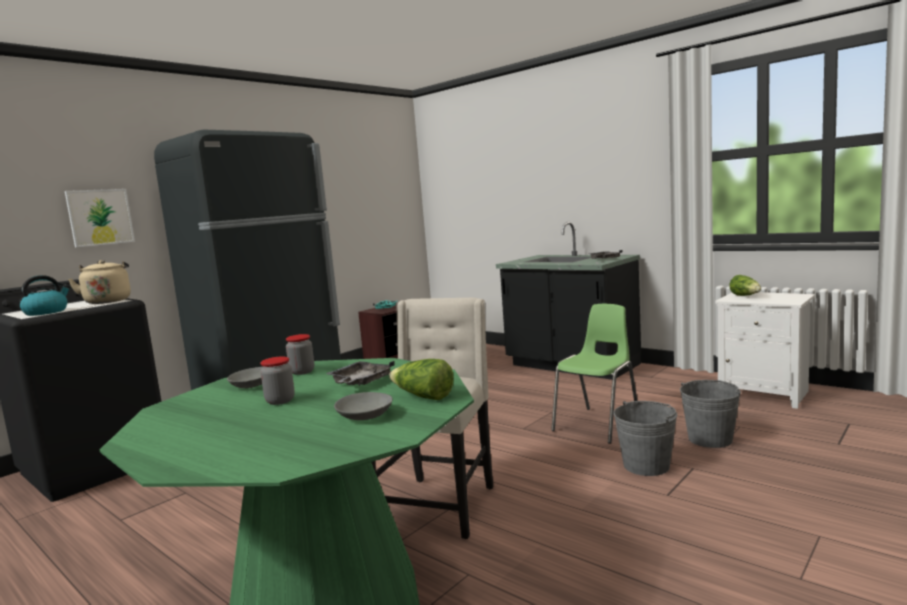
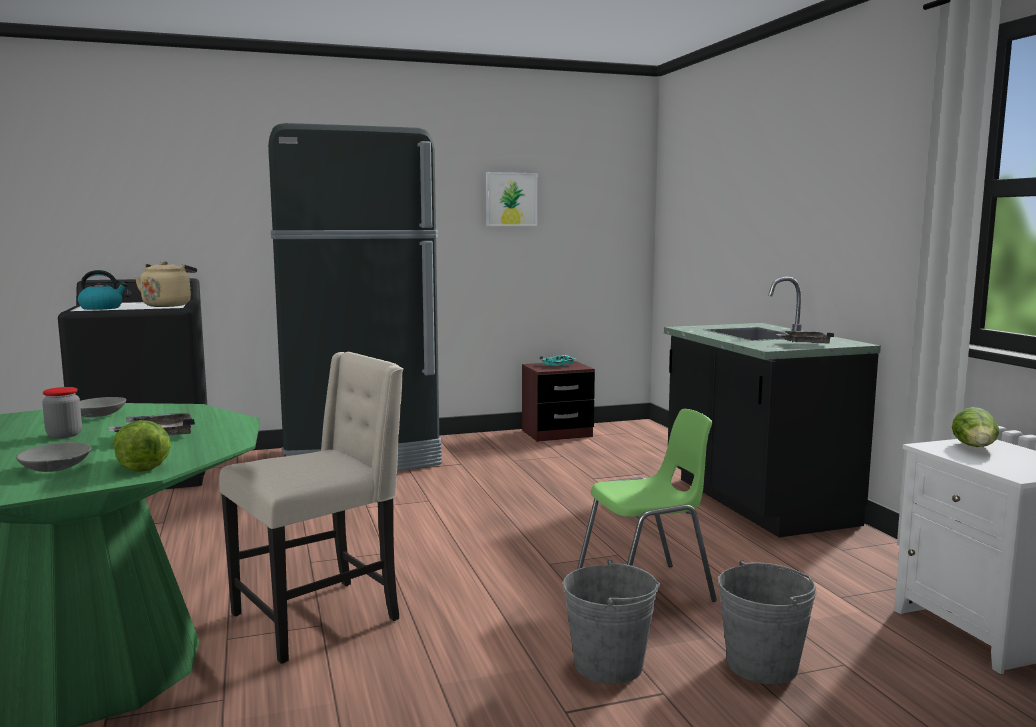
camera: 30 degrees right, 0 degrees up
picture [65,189,135,247] -> picture moved to [486,172,537,226]
jar [286,334,314,375] -> none

